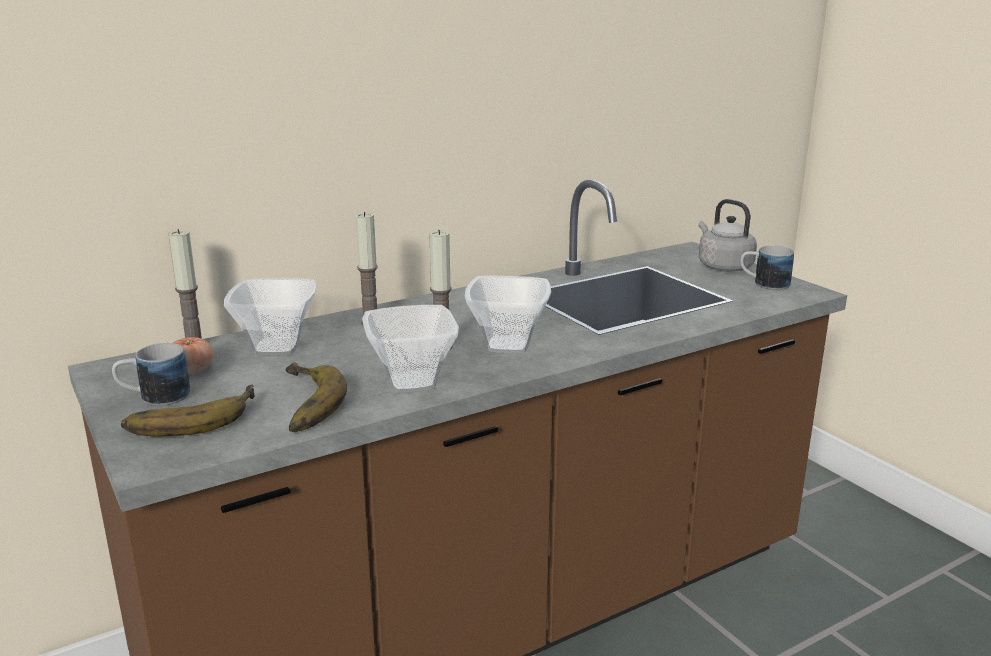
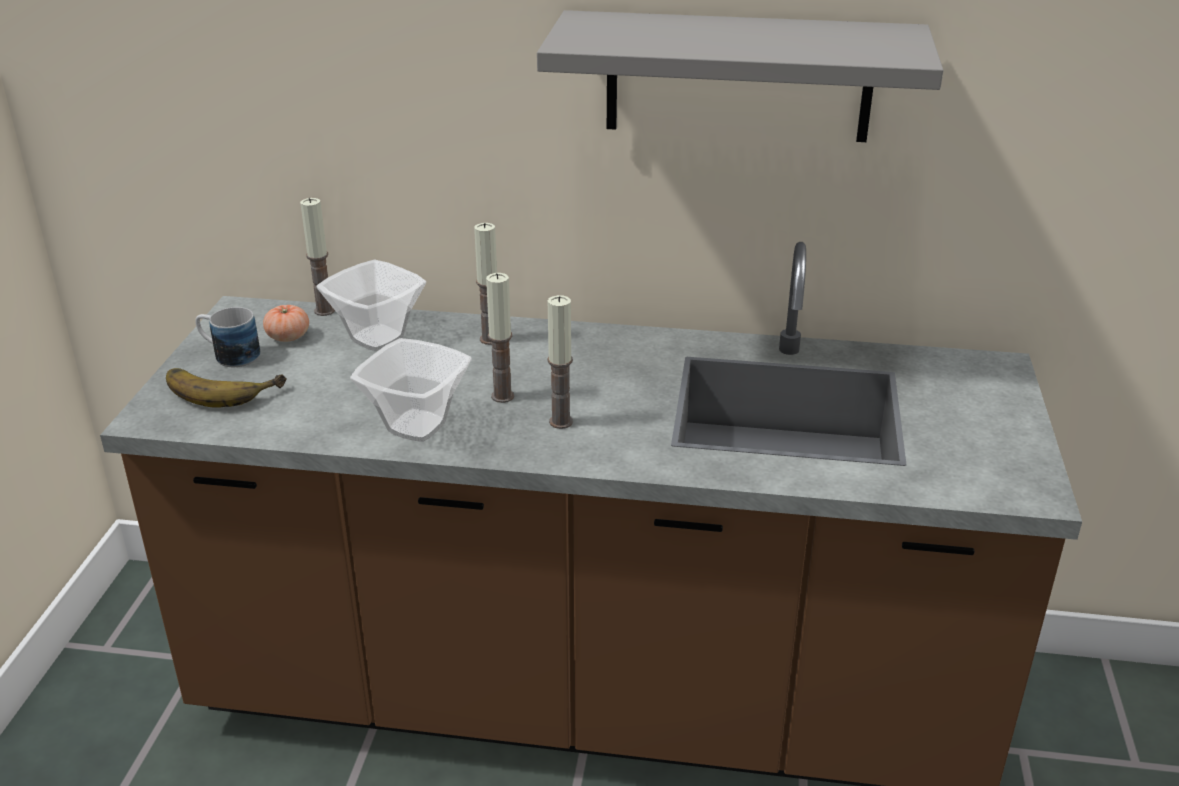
camera: 40 degrees right, 10 degrees up
banana [285,362,347,432] -> none
bowl [465,275,551,354] -> candle [547,295,573,429]
grey kettle [699,199,757,272] -> none
mug [740,246,794,290] -> none
none -> grey shelf [537,10,943,142]

